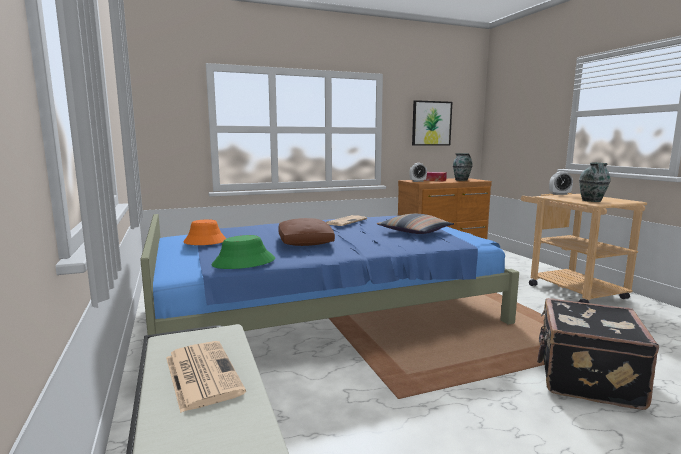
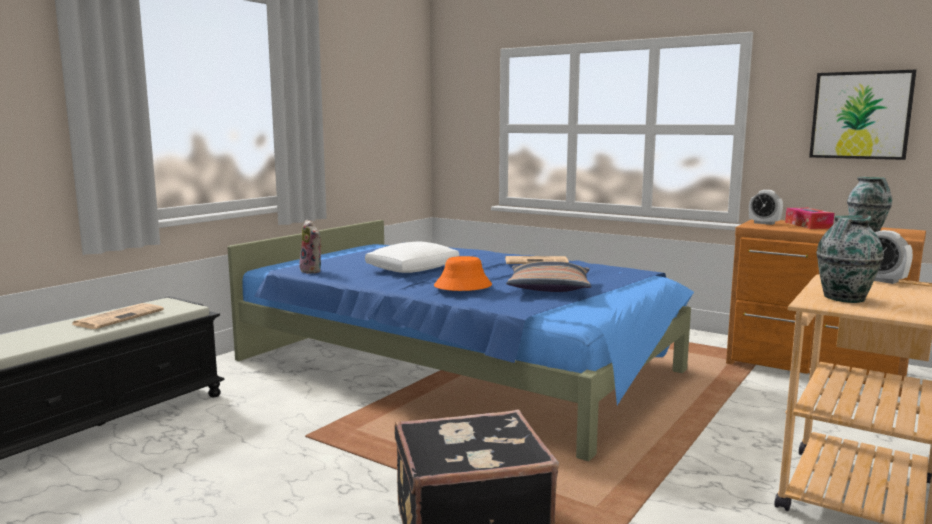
camera: 55 degrees right, 0 degrees up
orange hat [184,219,226,245] -> orange hat moved to [434,256,492,291]
green hat [211,235,275,269] -> plush toy [299,220,322,274]
brown pillow [278,218,335,246] -> white pillow [365,242,459,273]

